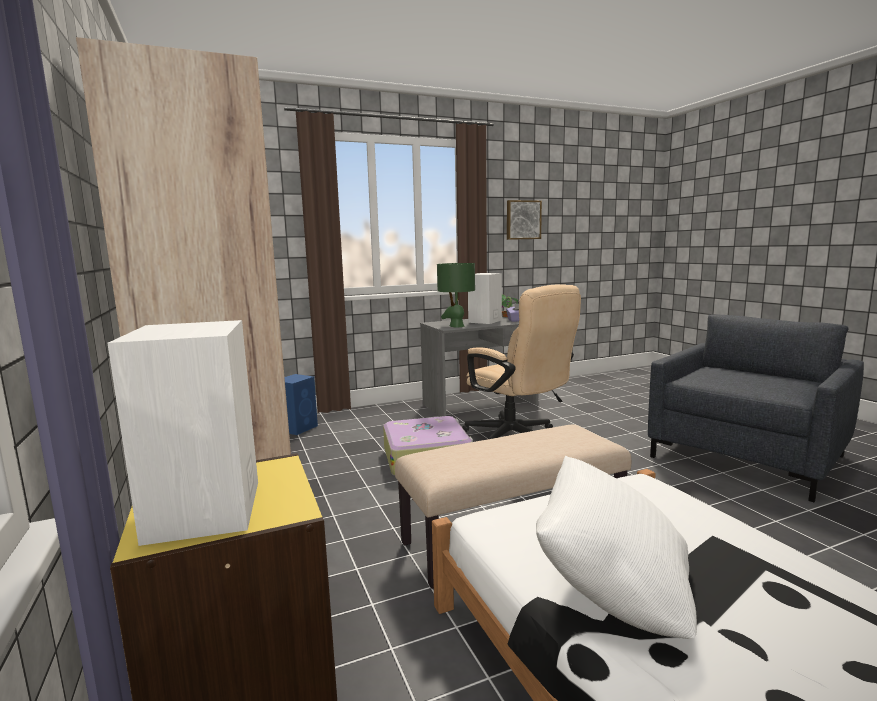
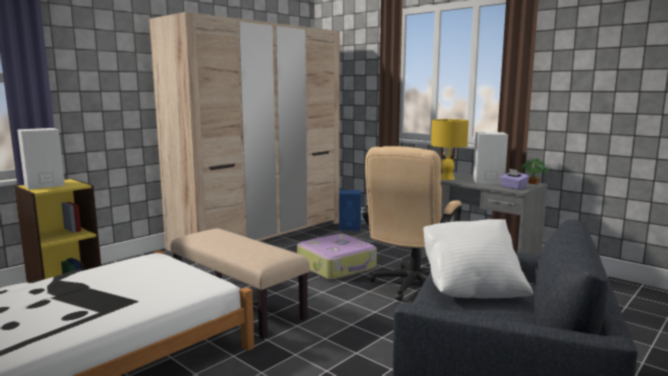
camera: 65 degrees right, 0 degrees up
green table lamp [437,263,475,328] -> yellow table lamp [431,119,469,180]
picture [507,200,542,240] -> none
white pillow [536,456,697,639] -> white pillow moved to [423,219,533,298]

